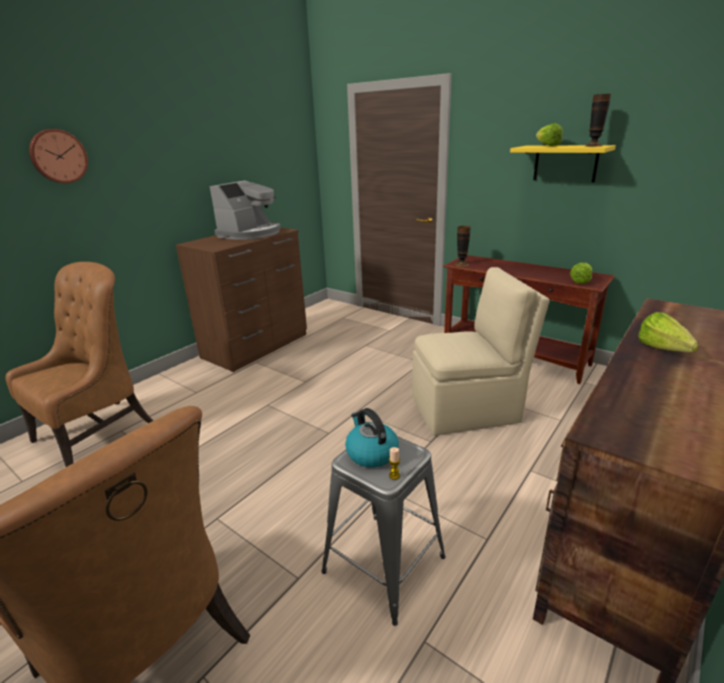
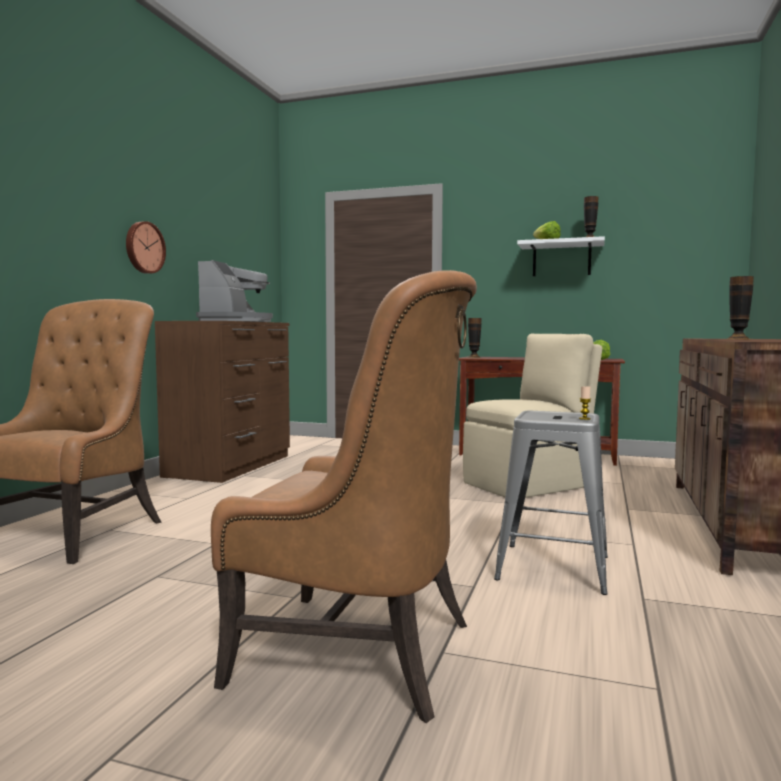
camera: 20 degrees left, 20 degrees down
wall clock [29,129,88,183] -> wall clock moved to [126,221,166,274]
kettle [345,408,399,468] -> none
yellow shelf [510,145,616,182] -> white shelf [517,236,605,276]
lettuce [638,312,699,352] -> vase [727,276,754,340]

